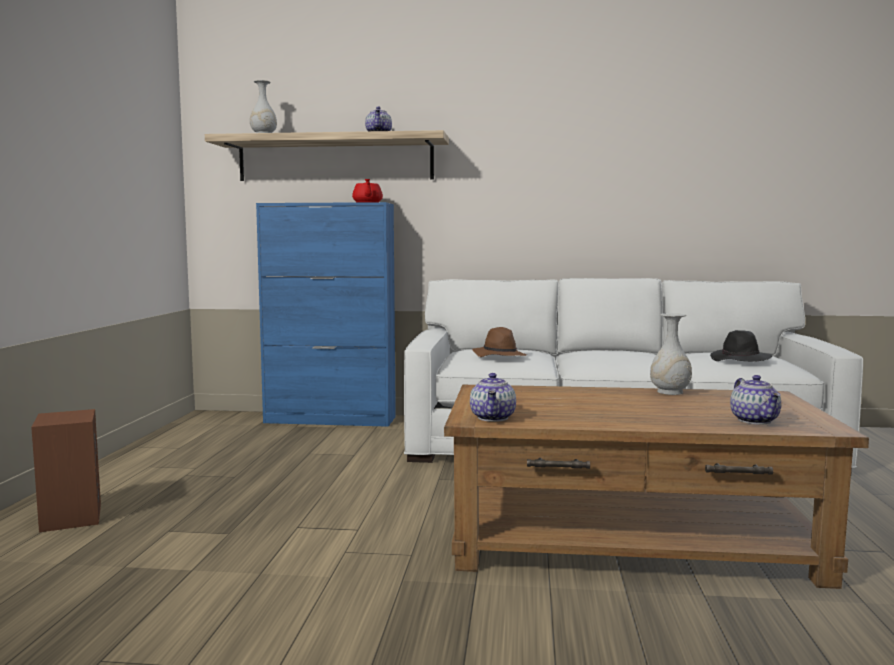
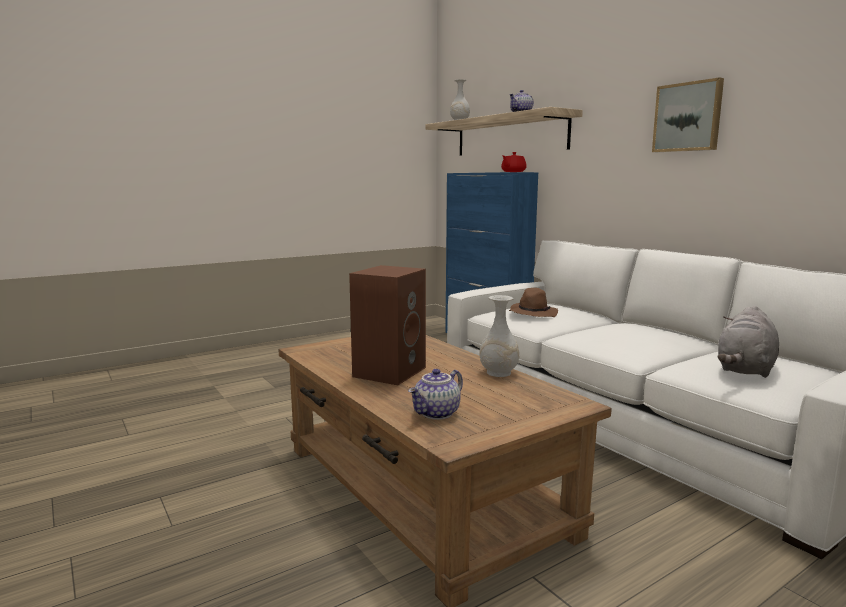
camera: 50 degrees right, 5 degrees up
brown speaker [31,409,101,532] -> brown speaker moved to [349,265,426,385]
teapot [470,373,516,422] -> none
black hat [710,330,773,362] -> grey plush toy [718,306,779,378]
none -> picture [652,77,724,152]

